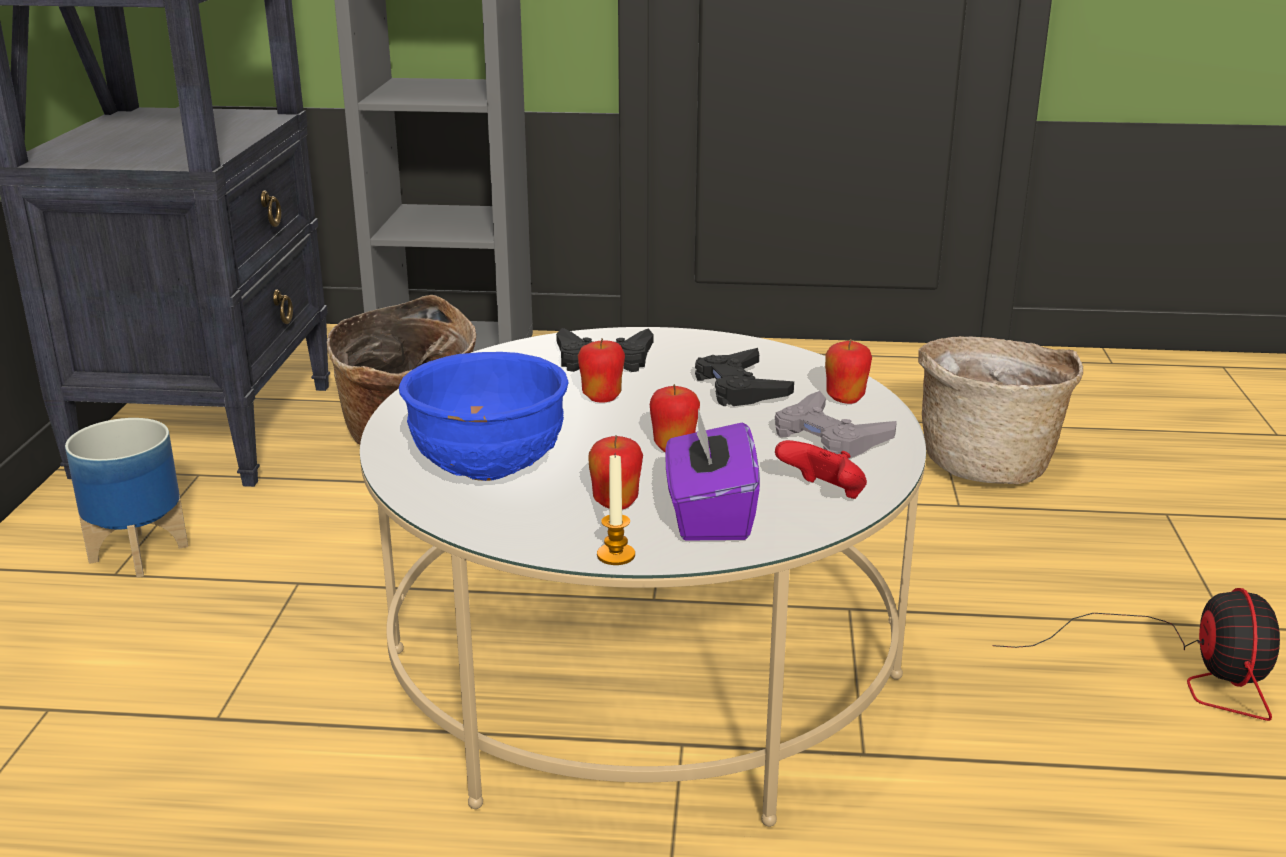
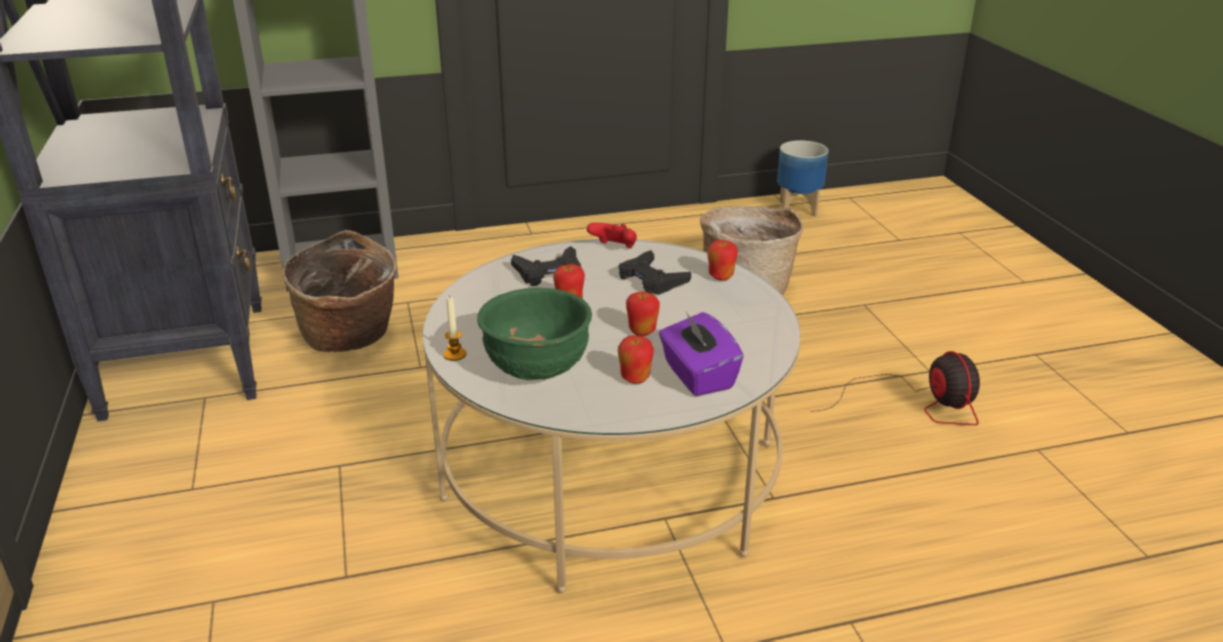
camera: 20 degrees left, 5 degrees up
planter [65,418,188,577] -> planter moved to [777,140,828,217]
blue bowl [399,352,569,481] -> green bowl [477,288,592,380]
candle [597,454,635,565] -> candle moved to [444,296,466,361]
grey game controller [775,391,897,459] -> none
red game controller [775,440,867,499] -> red game controller moved to [587,223,637,249]

